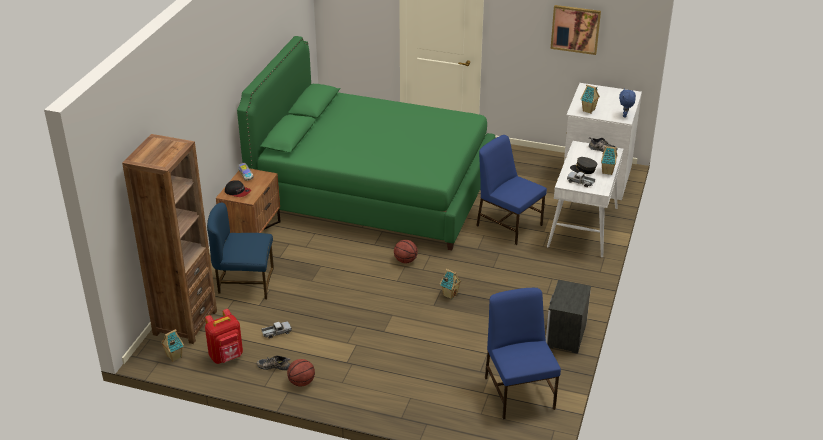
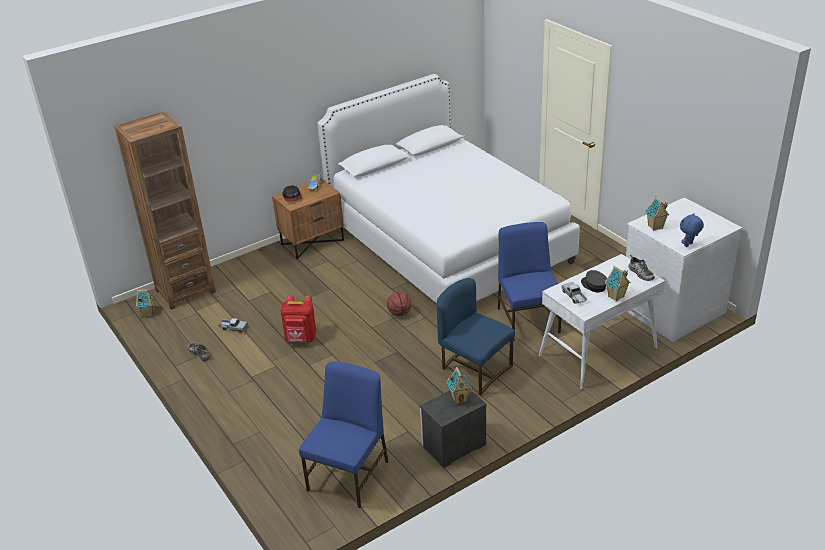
camera: 40 degrees right, 0 degrees up
red backpack [205,309,243,364] -> red backpack moved to [281,295,316,342]
blue chair [207,203,274,299] -> blue chair moved to [437,278,515,395]
green bed [237,36,495,250] -> white bed [317,74,580,303]
basketball [287,359,315,387] -> none
toy house [440,269,462,299] -> toy house moved to [446,367,472,404]
picture [551,5,601,55] -> none

